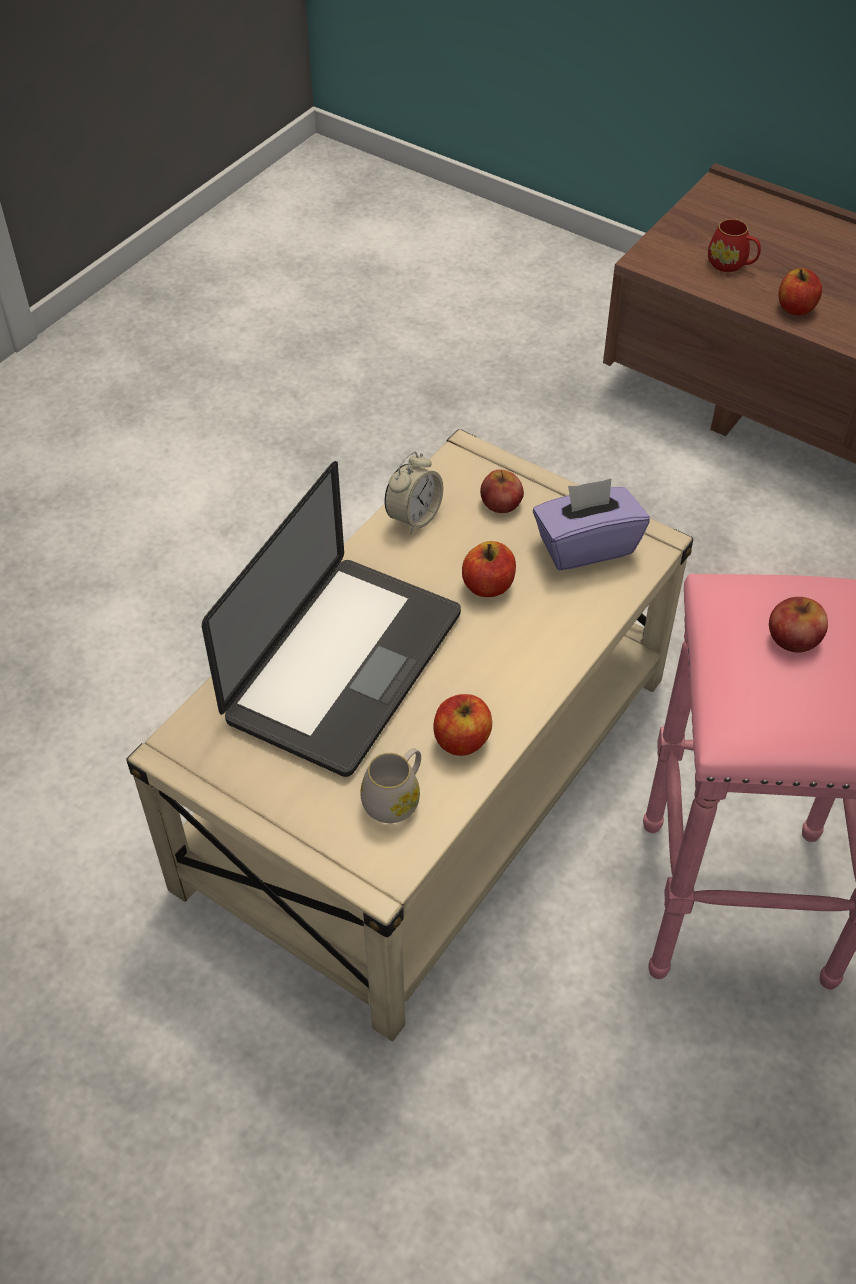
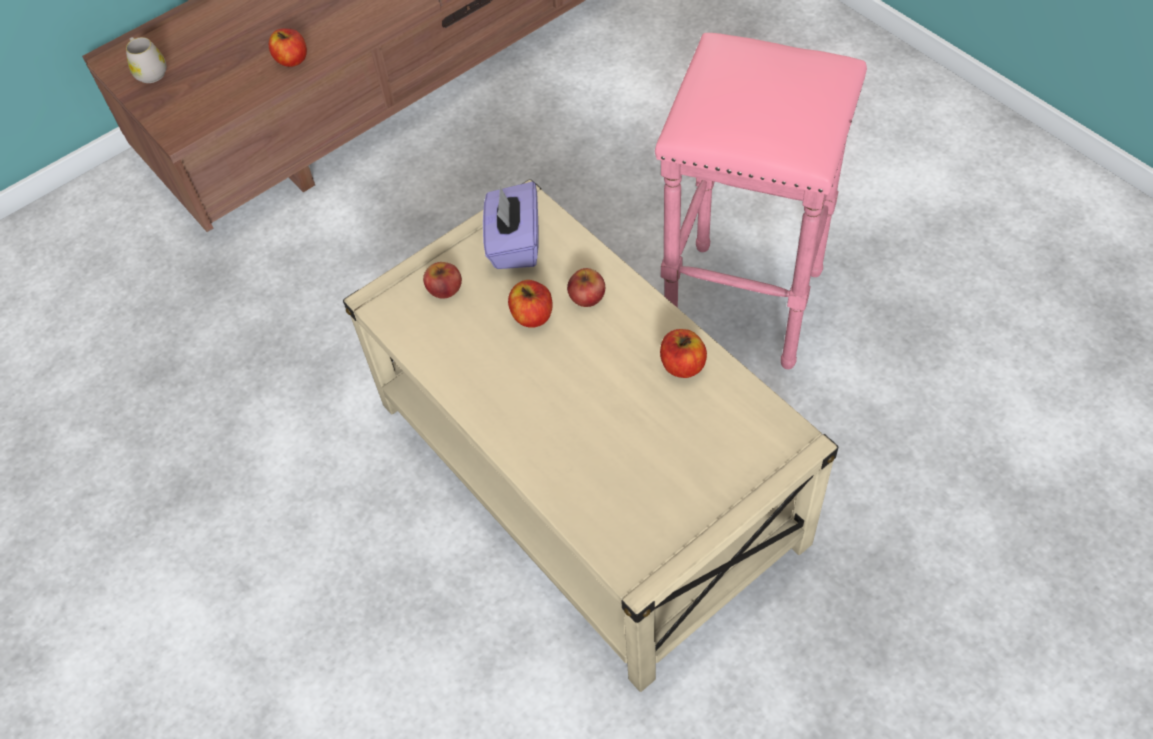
camera: 70 degrees left, 5 degrees up
laptop [202,461,461,777] -> none
white mug [360,748,421,823] -> white mug moved to [126,37,167,83]
alarm clock [385,451,443,534] -> none
red mug [708,219,761,272] -> none
apple [769,597,828,653] -> apple moved to [567,268,605,307]

